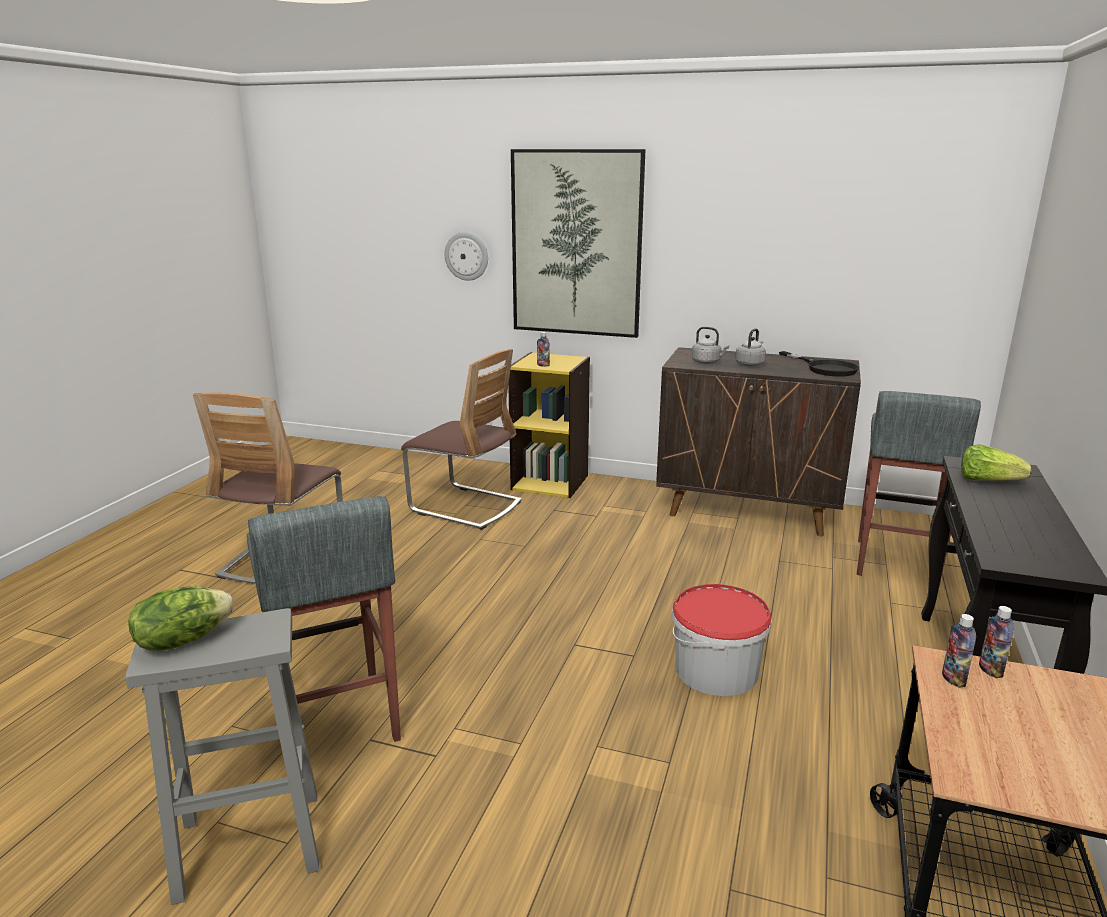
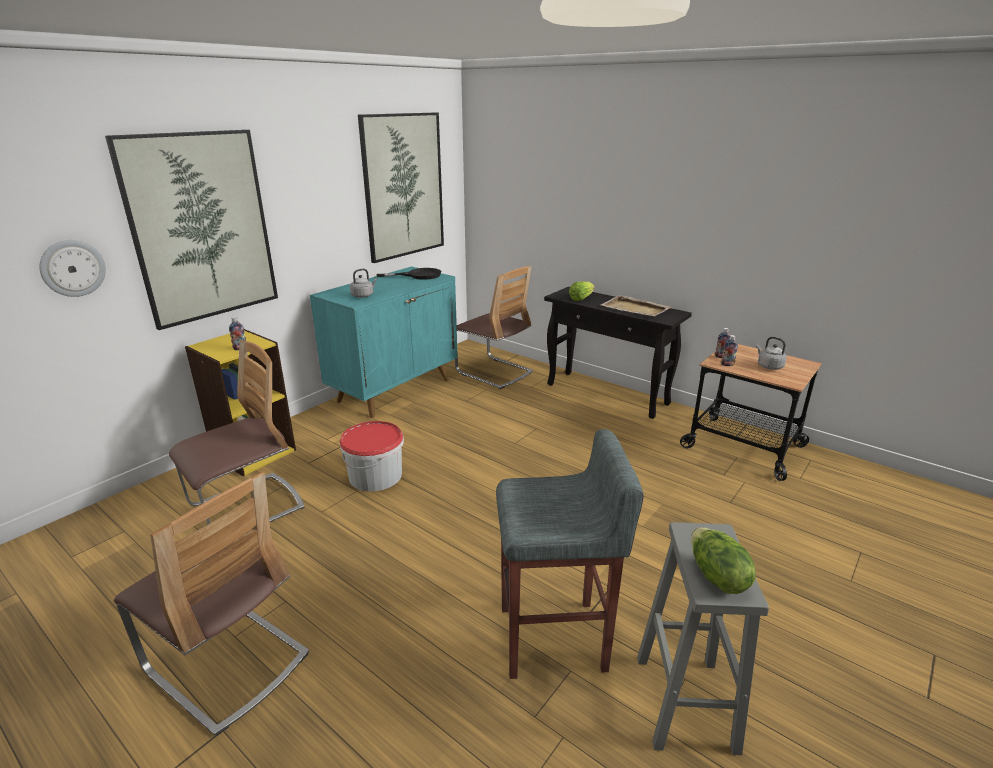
camera: 70 degrees left, 5 degrees up
brown cabinet [656,347,861,536] -> turquoise cabinet [310,267,458,418]
bucket [672,584,772,696] -> bucket moved to [340,421,404,491]
grey kettle [735,328,766,366] -> grey kettle moved to [756,337,787,370]
grey stool [857,391,981,587] -> chair [455,266,533,389]
none -> picture [358,113,444,263]
none -> beige tray [601,295,671,317]

